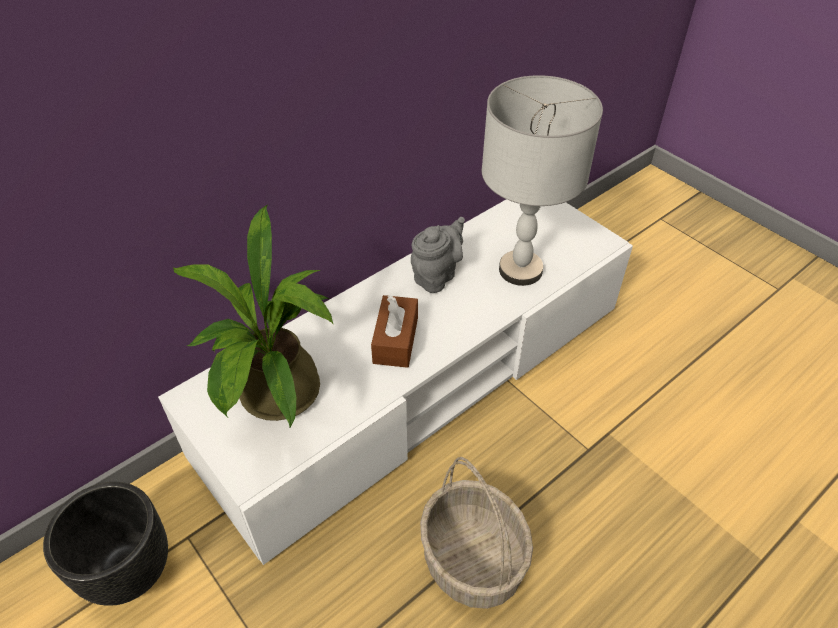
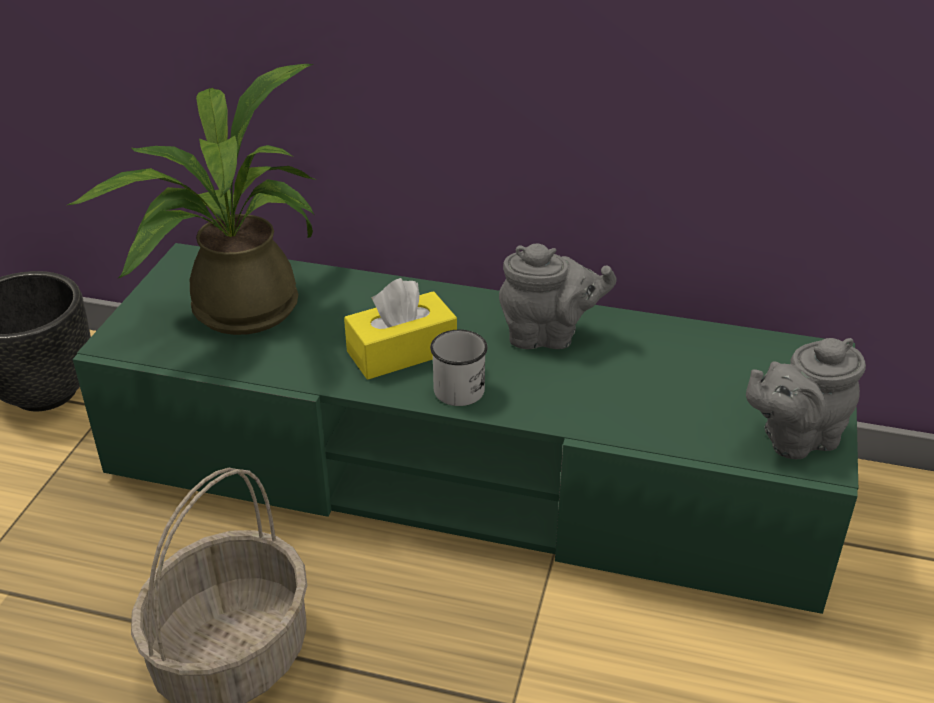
camera: 55 degrees right, 10 degrees down
white tv stand [158,199,633,565] -> green tv stand [73,243,858,614]
brown tissue box [371,295,418,368] -> yellow tissue box [344,278,457,380]
grey table lamp [482,75,603,286] -> none
none -> white mug [430,330,488,406]
none -> grey teapot [746,338,866,459]

